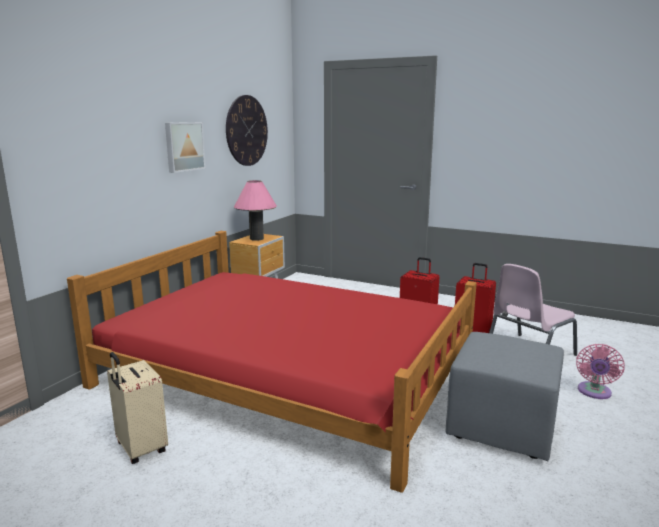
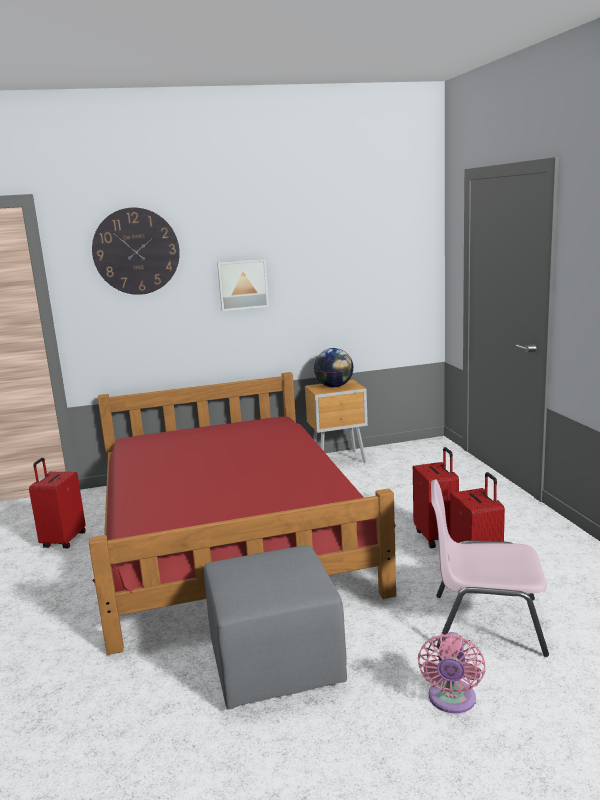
camera: 50 degrees right, 0 degrees up
beige suitcase [107,352,168,464] -> red suitcase [29,458,86,548]
wall clock [226,95,268,166] -> wall clock moved to [92,208,180,295]
pink table lamp [234,180,277,241] -> globe [314,348,353,387]
pink fan [576,344,625,399] -> pink fan turned 60 degrees counterclockwise [418,632,485,713]

